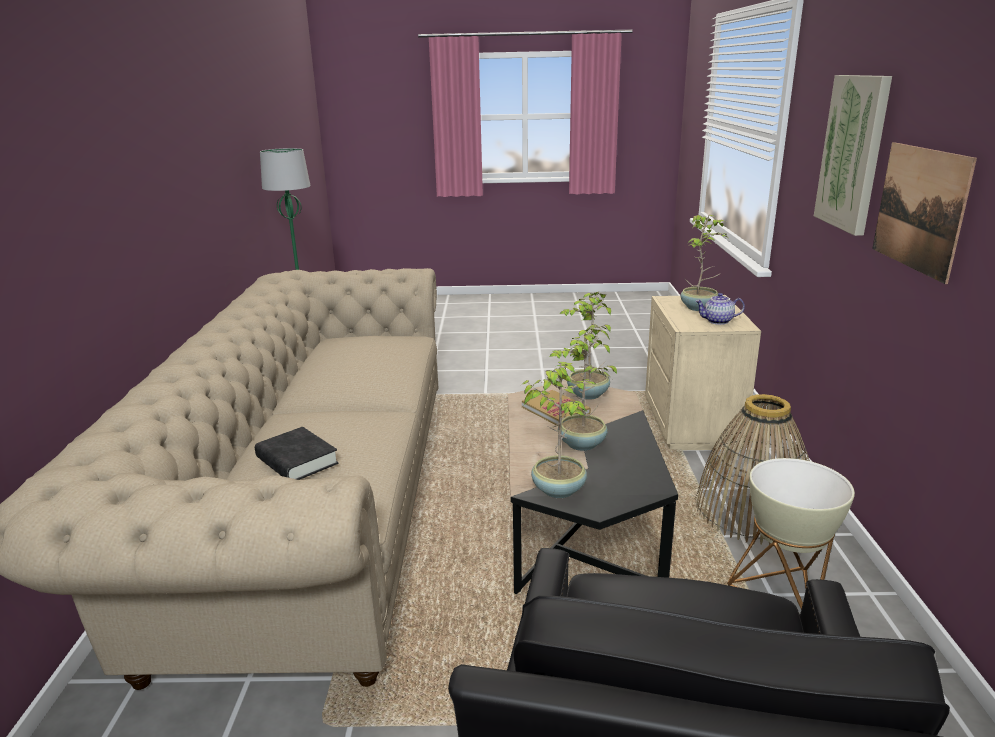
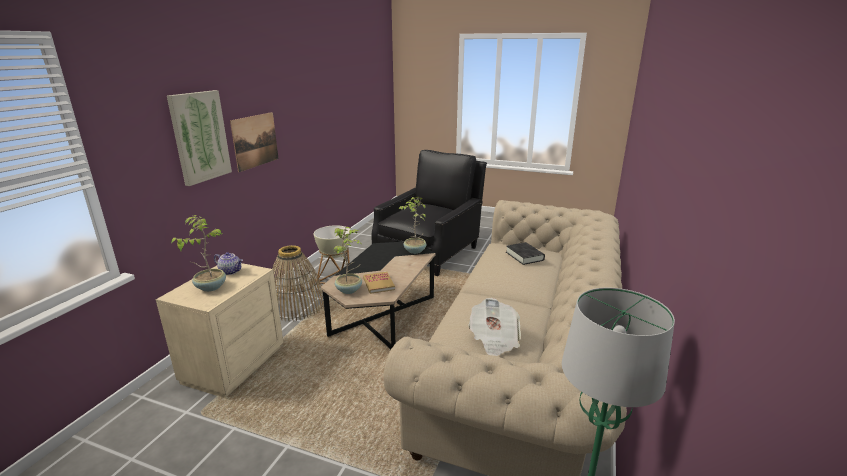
camera: 160 degrees left, 0 degrees up
potted plant [549,327,617,451] -> none
none -> newspaper [468,298,521,356]

